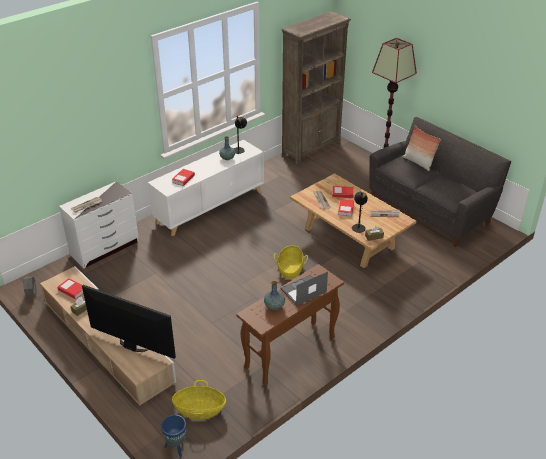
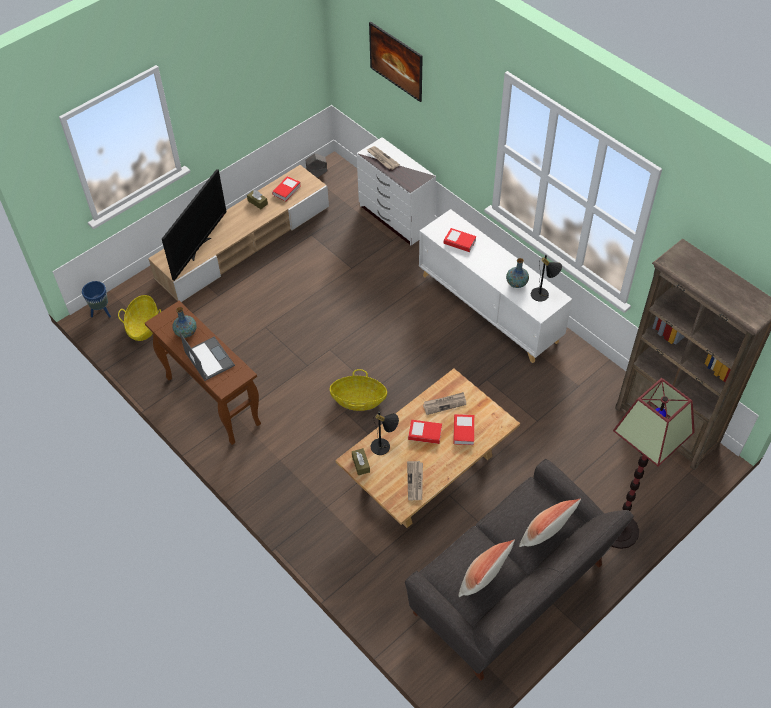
camera: 90 degrees right, 15 degrees up
none -> picture [369,22,423,102]
none -> pillow [458,540,515,597]

